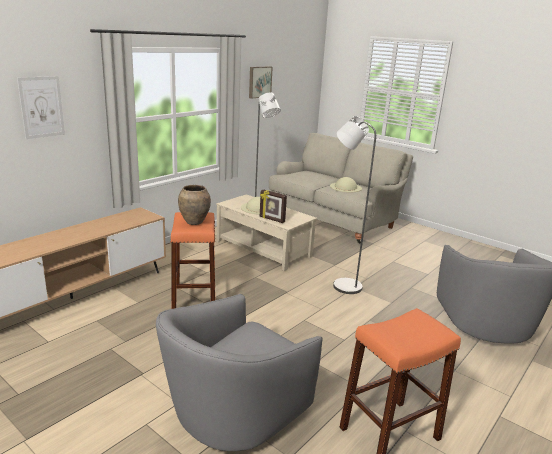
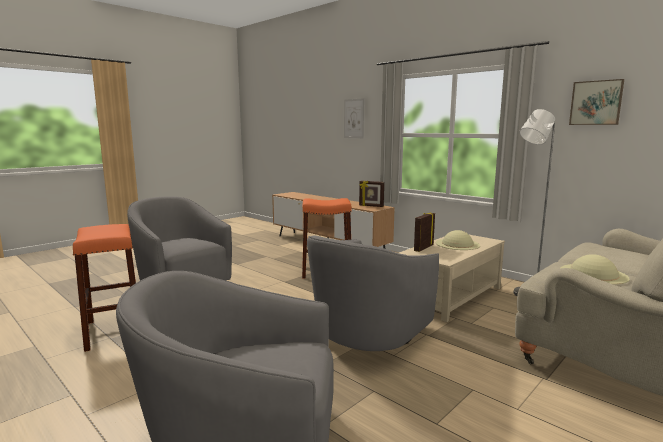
camera: 95 degrees right, 10 degrees down
brown vase [178,185,211,225] -> none
grey floor lamp [333,116,376,294] -> grey armchair [307,235,439,351]
none -> picture frame [359,180,384,207]

